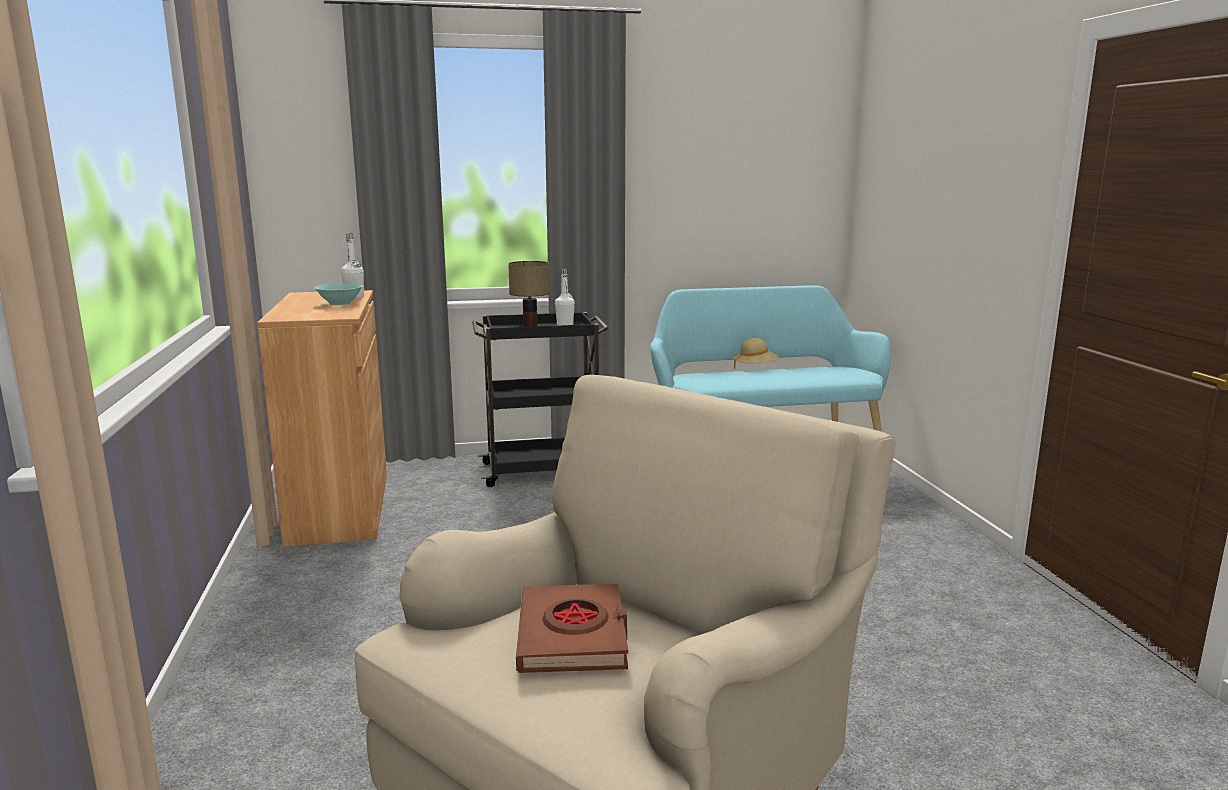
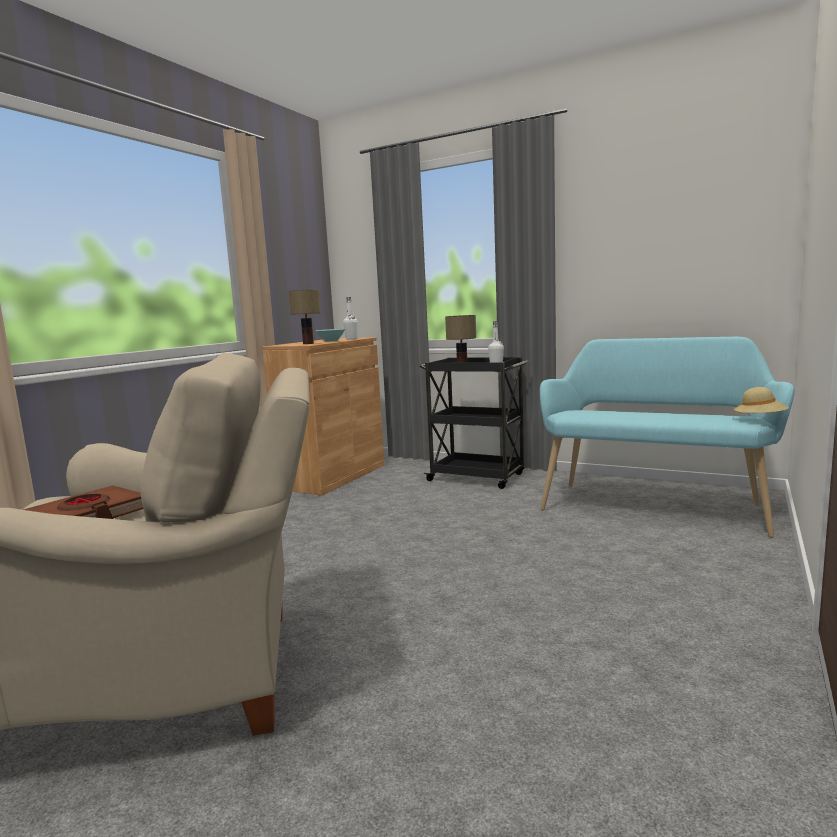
camera: 40 degrees right, 5 degrees down
beige hat [734,338,778,369] -> beige hat moved to [733,387,789,413]
none -> table lamp [288,290,321,344]

